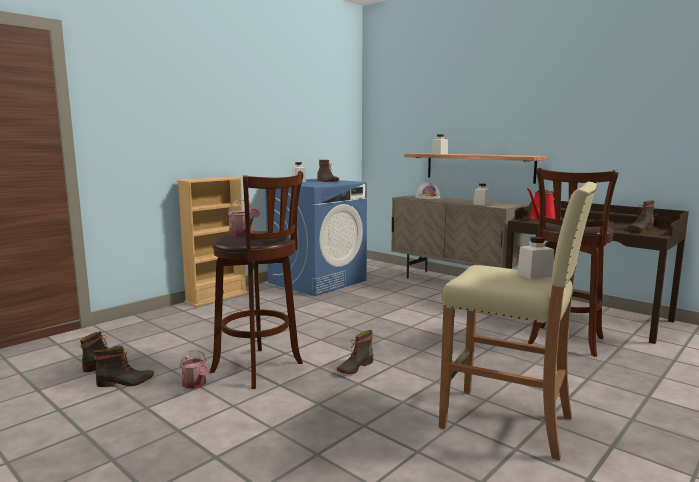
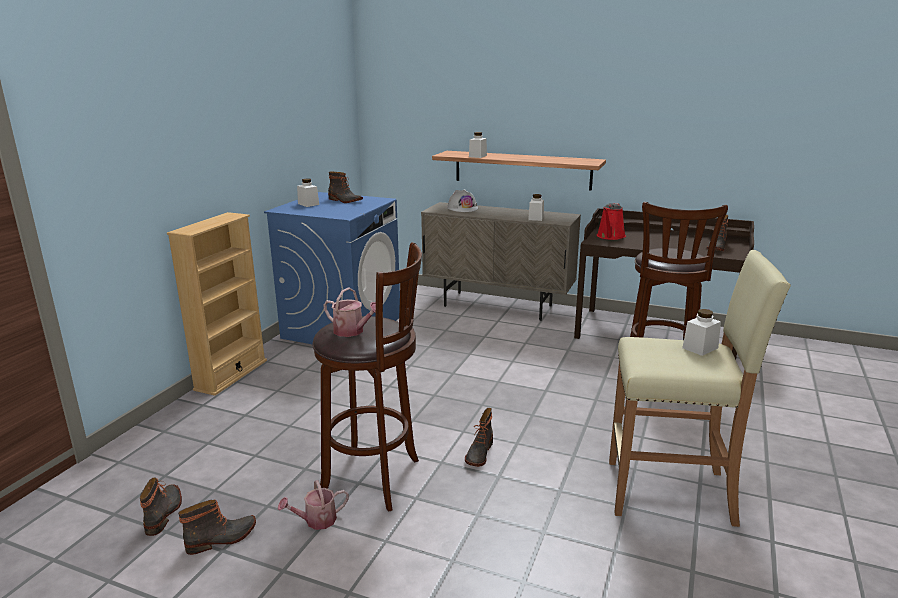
camera: 20 degrees left, 10 degrees up
watering can [179,349,209,389] -> watering can turned 120 degrees clockwise [278,480,349,530]

